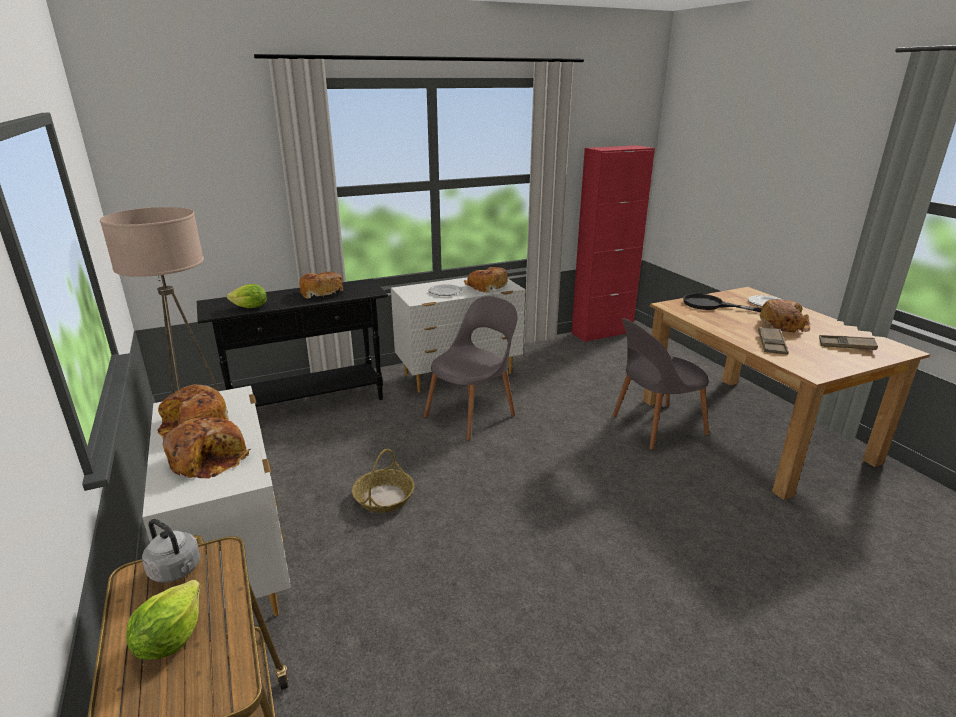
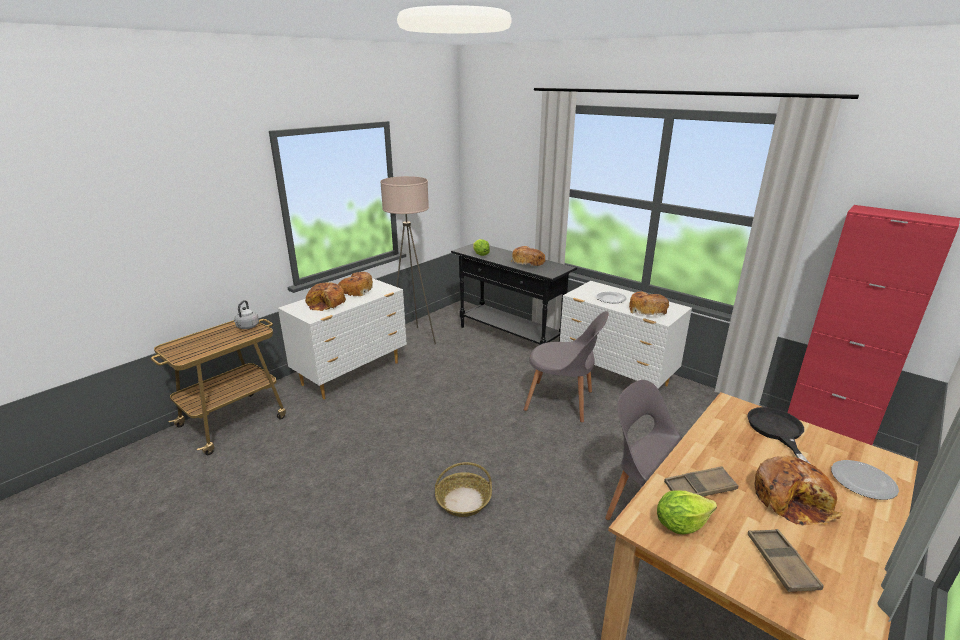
camera: 65 degrees right, 0 degrees up
lettuce [126,580,200,660] -> lettuce moved to [657,490,717,534]
basket [352,449,414,513] -> basket moved to [435,462,492,517]

